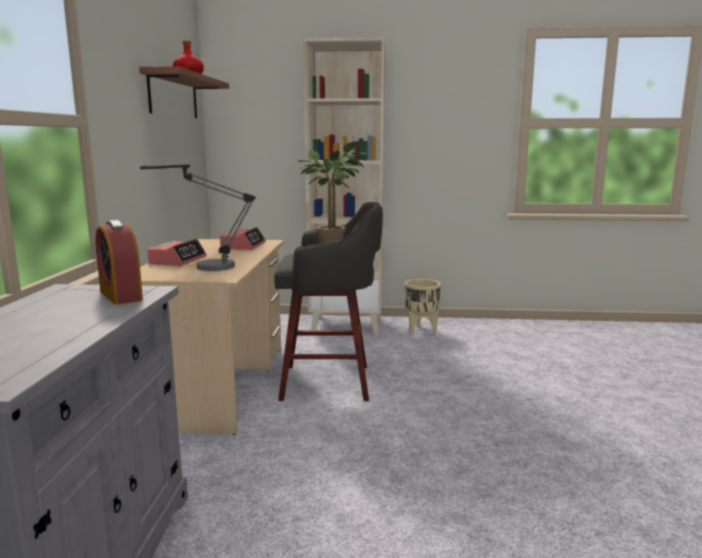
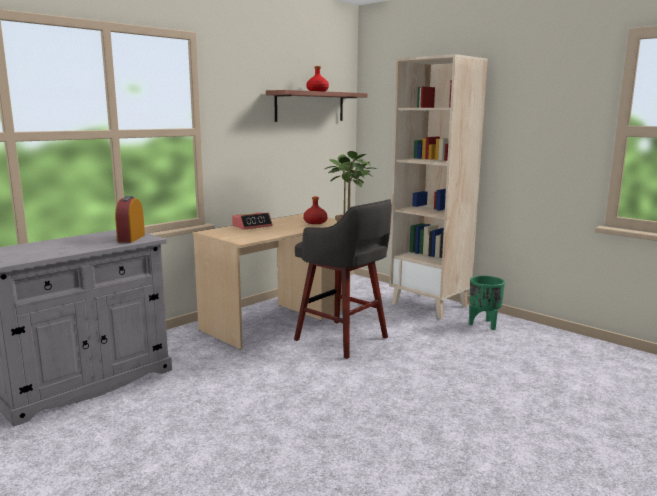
camera: 40 degrees right, 0 degrees up
table lamp [140,163,256,271] -> none
alarm clock [220,227,266,250] -> red bottle [303,197,328,224]
beige planter [405,279,441,334] -> green planter [469,276,505,330]

